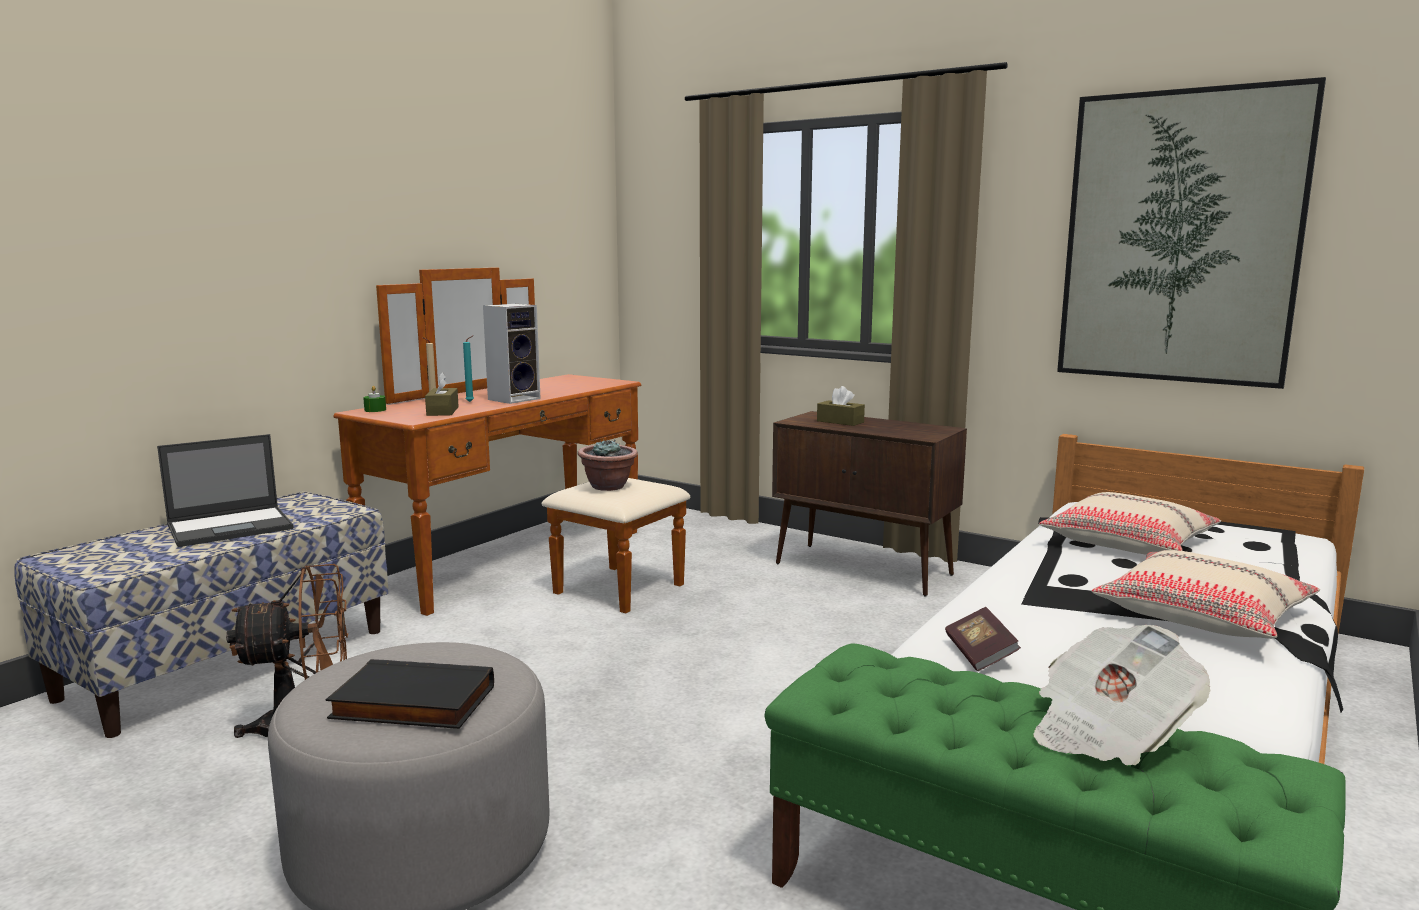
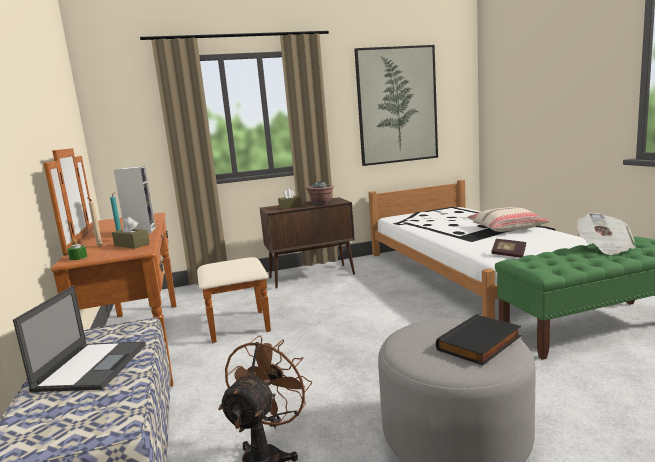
camera: 50 degrees left, 0 degrees up
potted plant [578,439,638,491] -> potted plant moved to [306,181,334,205]
beige pillow [1039,492,1221,555] -> none

